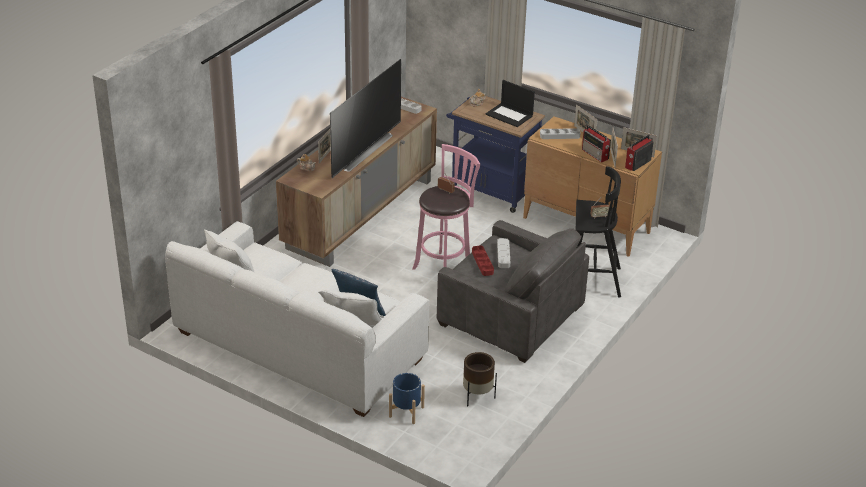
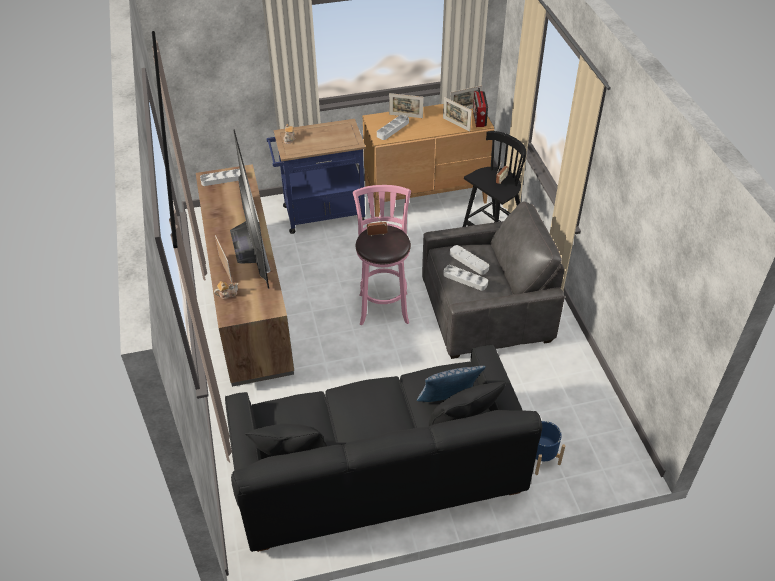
camera: 45 degrees left, 10 degrees up
white sofa [165,221,429,417] -> black sofa [225,345,542,552]
brown planter [463,352,497,406] -> none
red tray [472,245,494,276] -> grey tray [443,265,488,291]
laptop [486,80,535,127] -> none
radio [582,125,611,163] -> none

